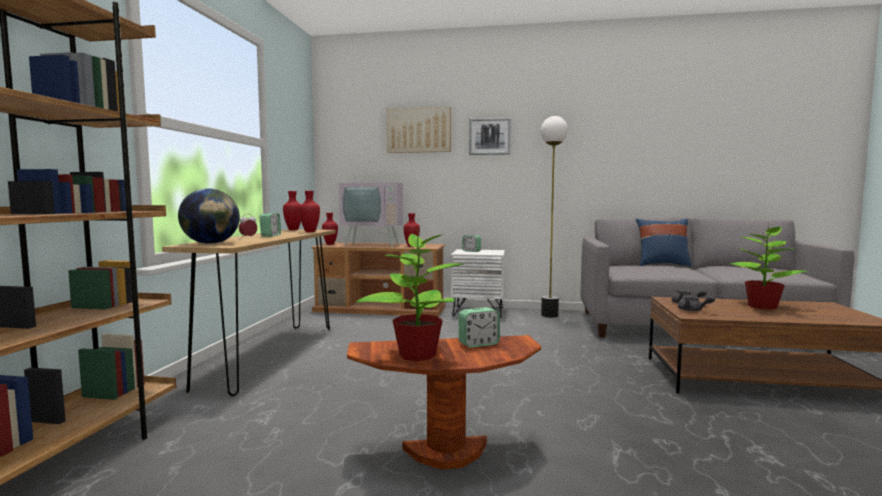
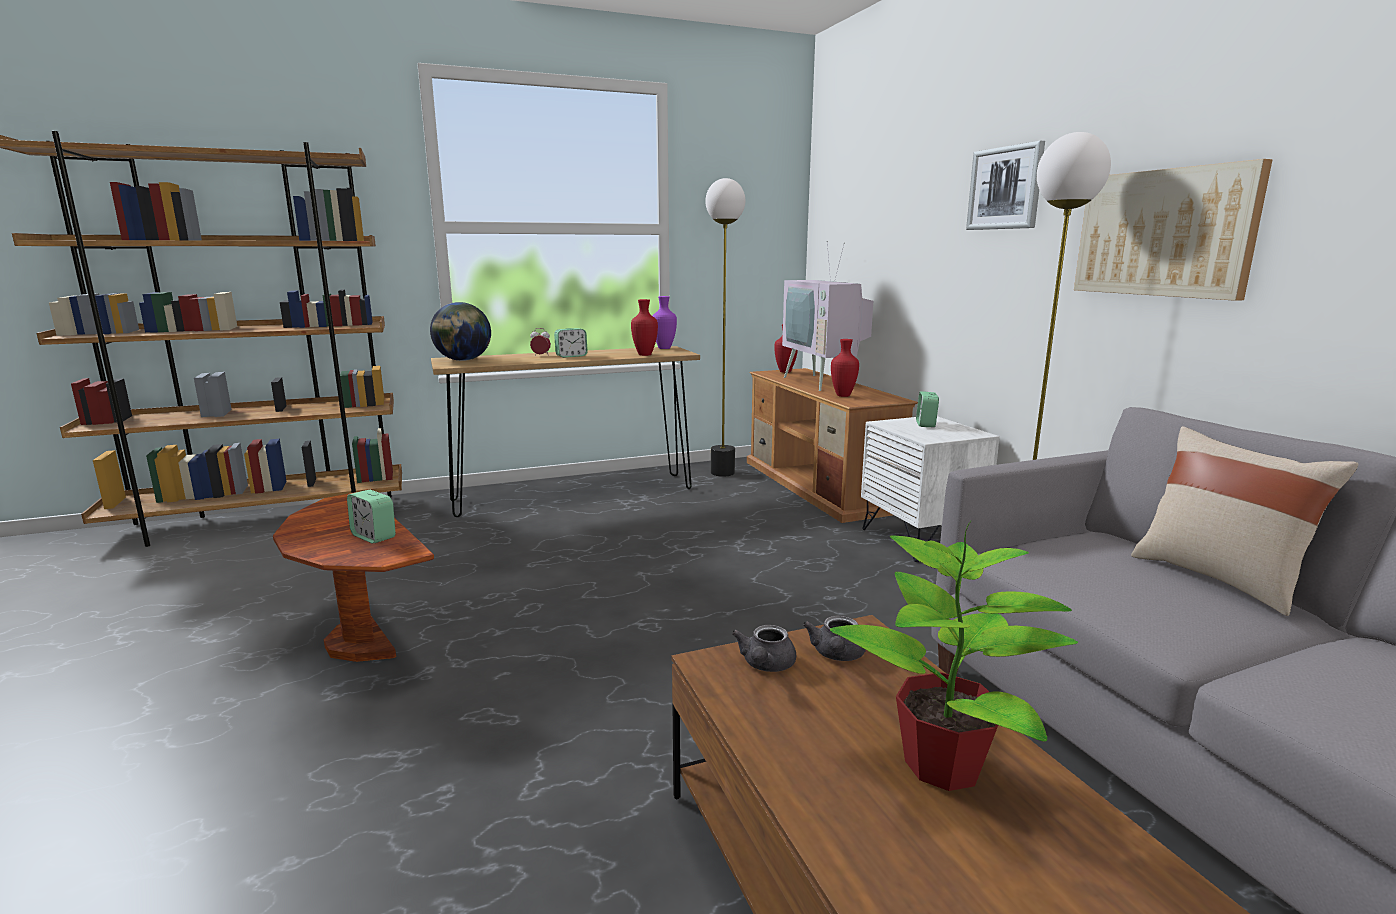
camera: 60 degrees right, 10 degrees up
red vase [283,191,301,230] -> purple vase [652,296,677,349]
potted plant [356,229,464,361] -> none
picture [387,107,451,153] -> picture moved to [1074,159,1273,301]
blue pillow [636,219,692,266] -> beige pillow [1131,426,1358,616]
none -> floor lamp [705,178,745,477]

